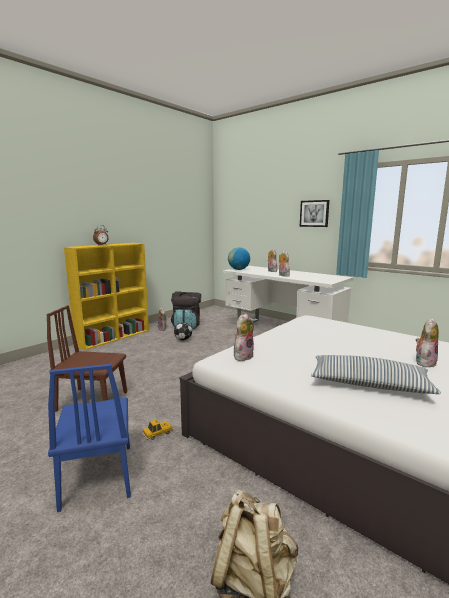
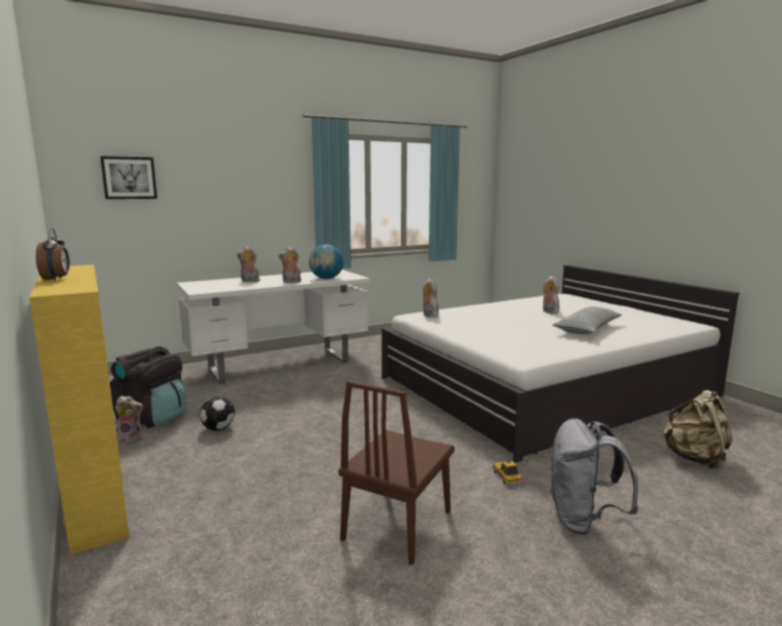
camera: 70 degrees left, 0 degrees up
blue chair [48,364,131,512] -> grey backpack [549,418,638,535]
globe [228,247,250,270] -> globe moved to [309,244,344,279]
plush toy [234,313,254,361] -> plush toy moved to [422,278,439,318]
picture [300,200,329,227] -> picture moved to [100,156,157,199]

